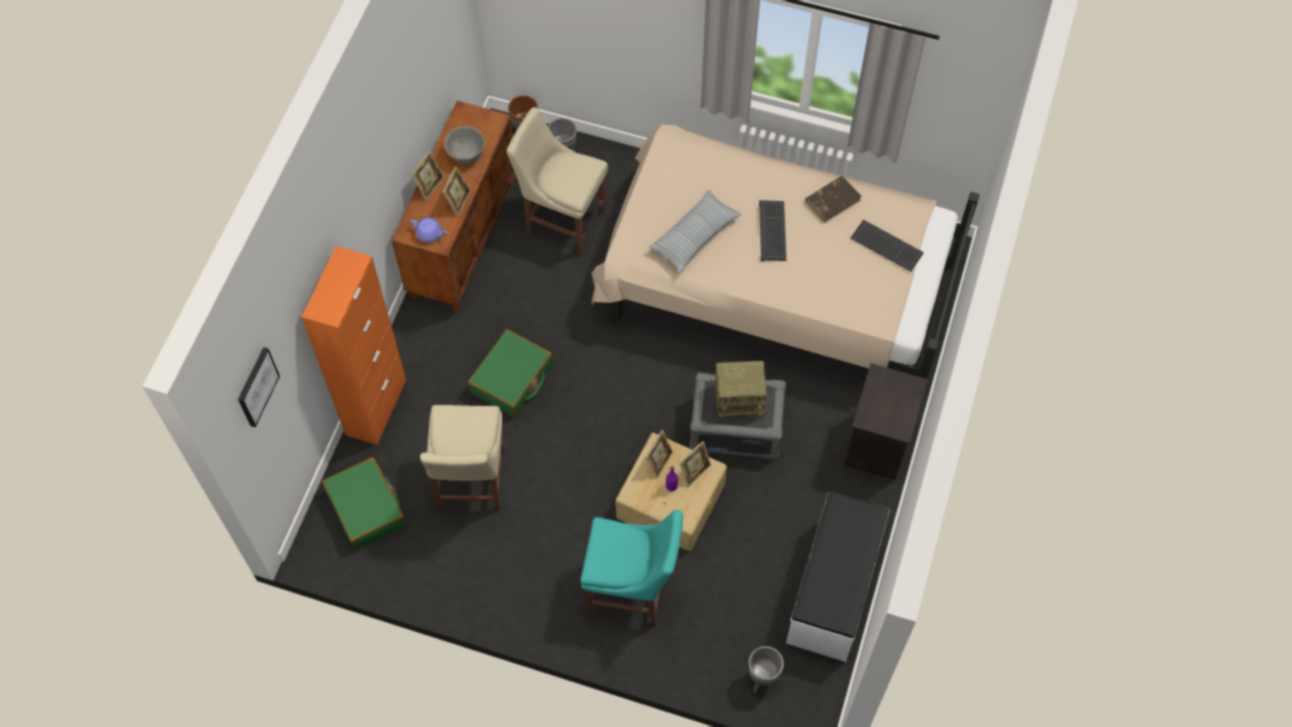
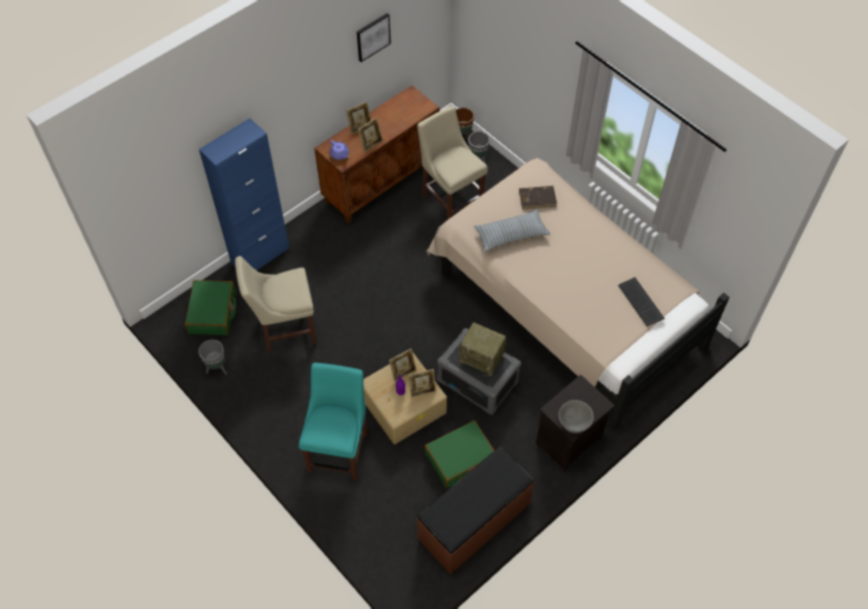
camera: 30 degrees right, 5 degrees down
picture [238,347,280,427] -> picture moved to [357,13,391,62]
orange cabinet [302,246,406,445] -> blue cabinet [199,118,289,271]
beige chair [420,405,505,510] -> beige chair turned 45 degrees clockwise [235,256,316,354]
grey bowl [444,126,485,164] -> grey bowl moved to [559,400,594,433]
green suitcase [468,329,553,417] -> green suitcase moved to [425,420,495,488]
turquoise chair [581,510,683,626] -> turquoise chair turned 120 degrees counterclockwise [299,363,368,481]
grey planter [748,646,784,693] -> grey planter moved to [198,340,227,375]
keyboard [759,200,786,262] -> none
white bench [786,491,890,662] -> brown bench [417,447,535,574]
brown book [805,176,861,223] -> brown book moved to [519,186,557,210]

